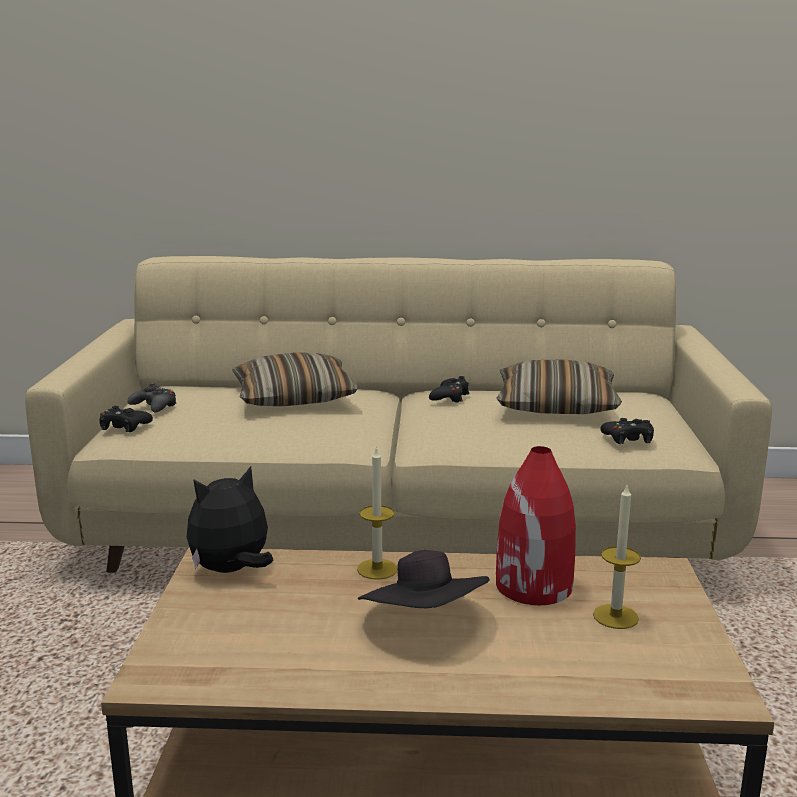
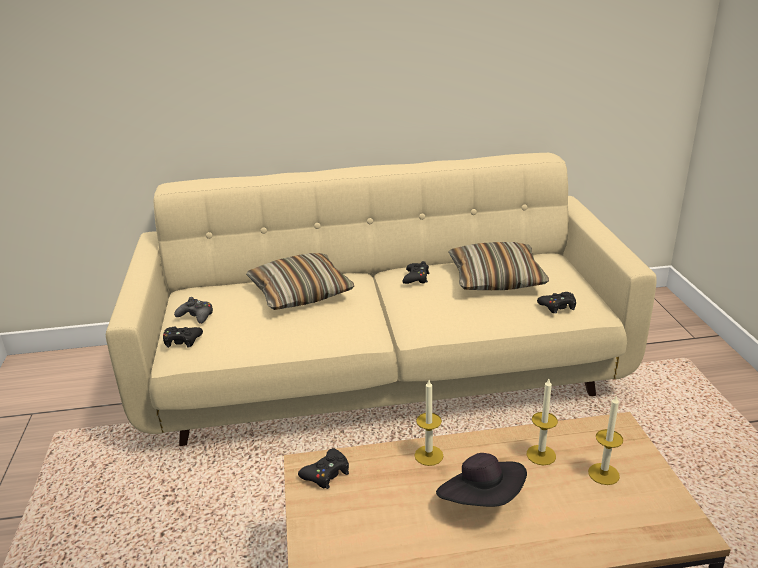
camera: 10 degrees left, 10 degrees up
plush toy [187,466,273,573] -> black game controller [298,448,349,489]
red vase [496,446,576,605] -> candle [527,379,558,465]

